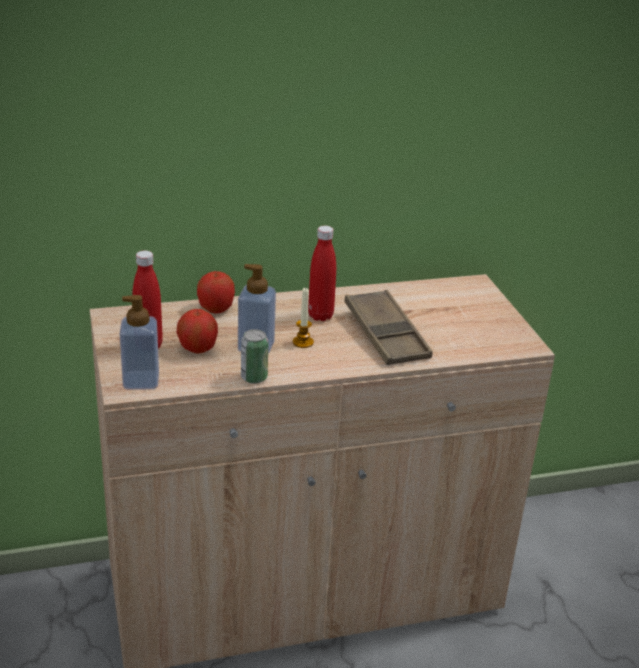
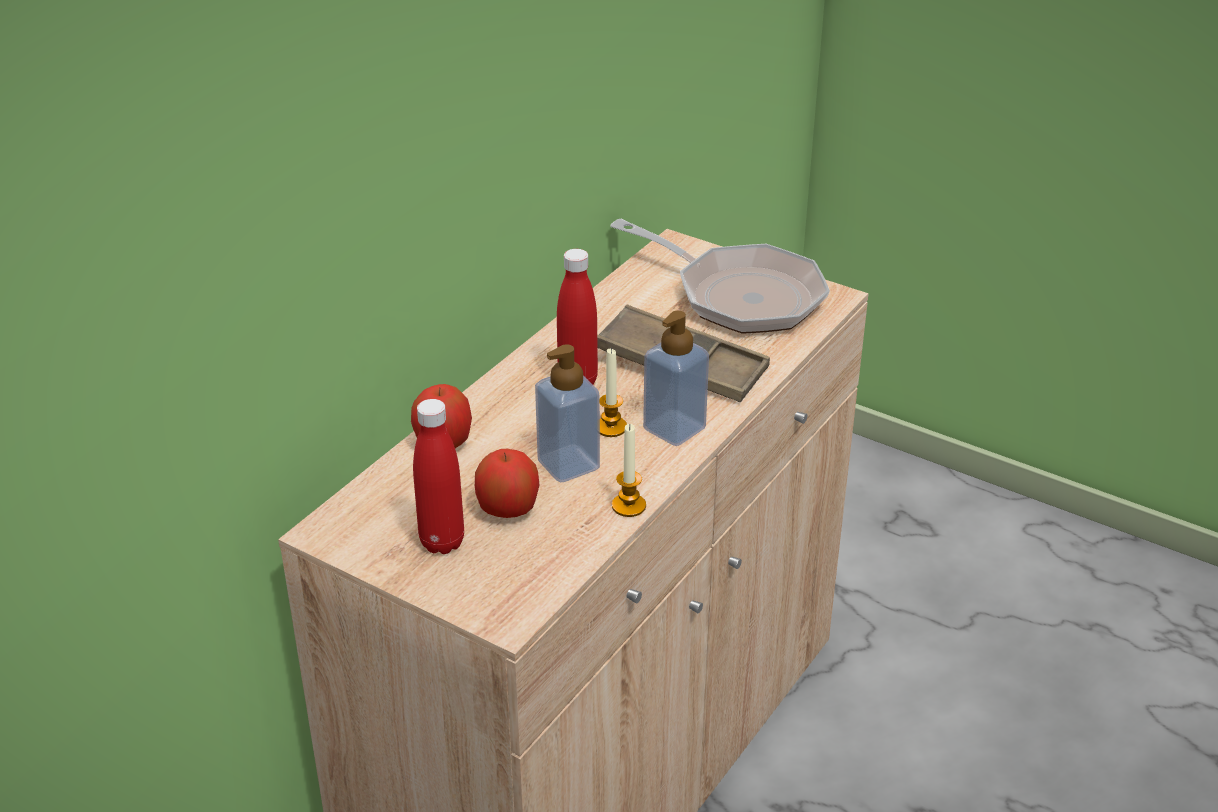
camera: 40 degrees left, 5 degrees up
soap dispenser [120,295,159,390] -> soap dispenser moved to [643,311,709,446]
can [241,329,269,384] -> candle [612,424,646,517]
none -> frying pan [610,219,830,334]

